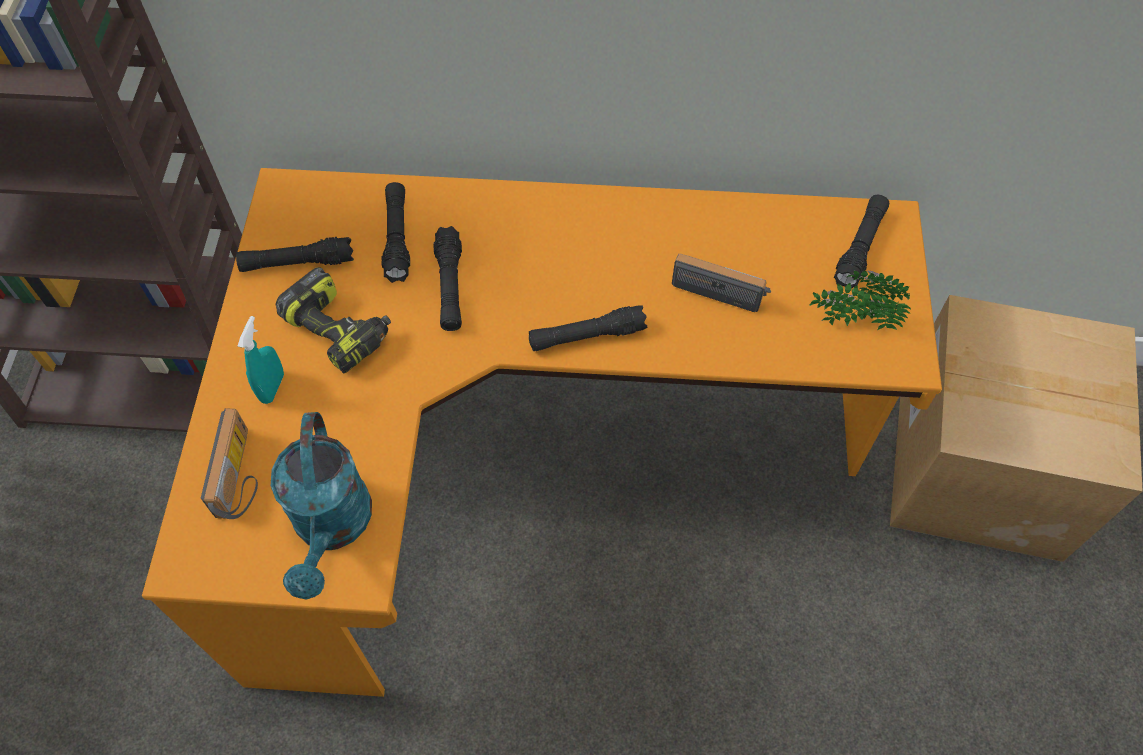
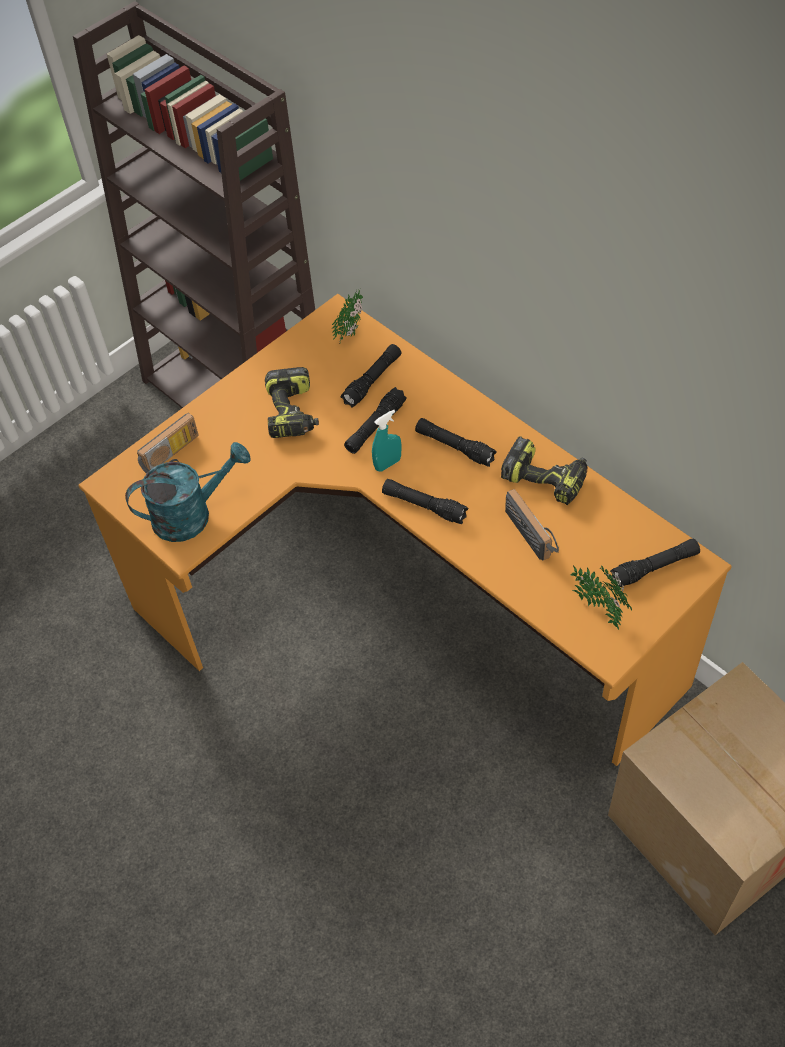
camera: 45 degrees right, 5 degrees down
black flashlight [236,237,354,272] -> black flashlight moved to [415,418,497,467]
turquoise spray bottle [238,316,284,404] -> turquoise spray bottle moved to [372,410,402,472]
turquoise watering can [271,412,372,600] -> turquoise watering can turned 150 degrees counterclockwise [125,442,251,542]
none -> potted plant [332,289,363,345]
none -> power drill [501,436,587,505]

